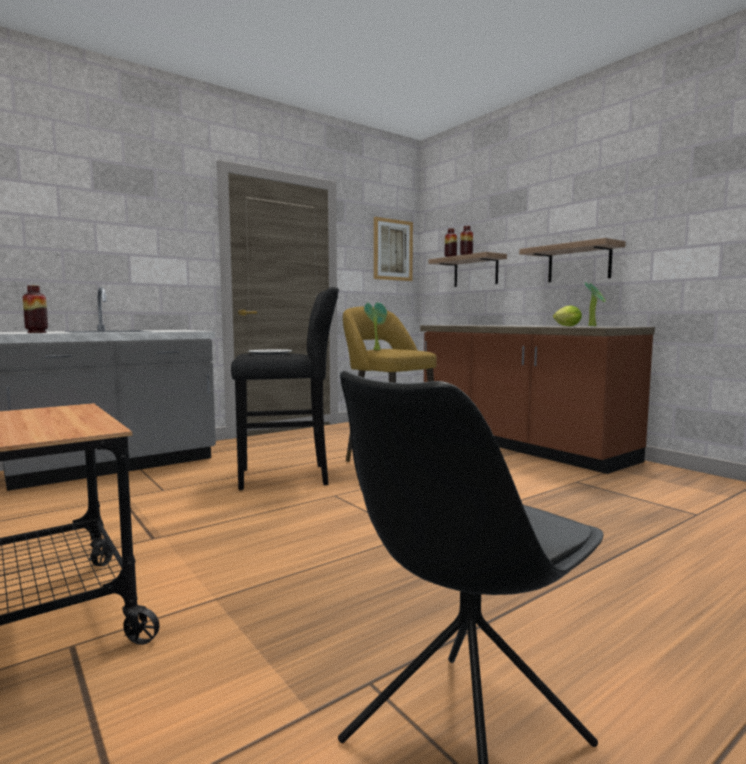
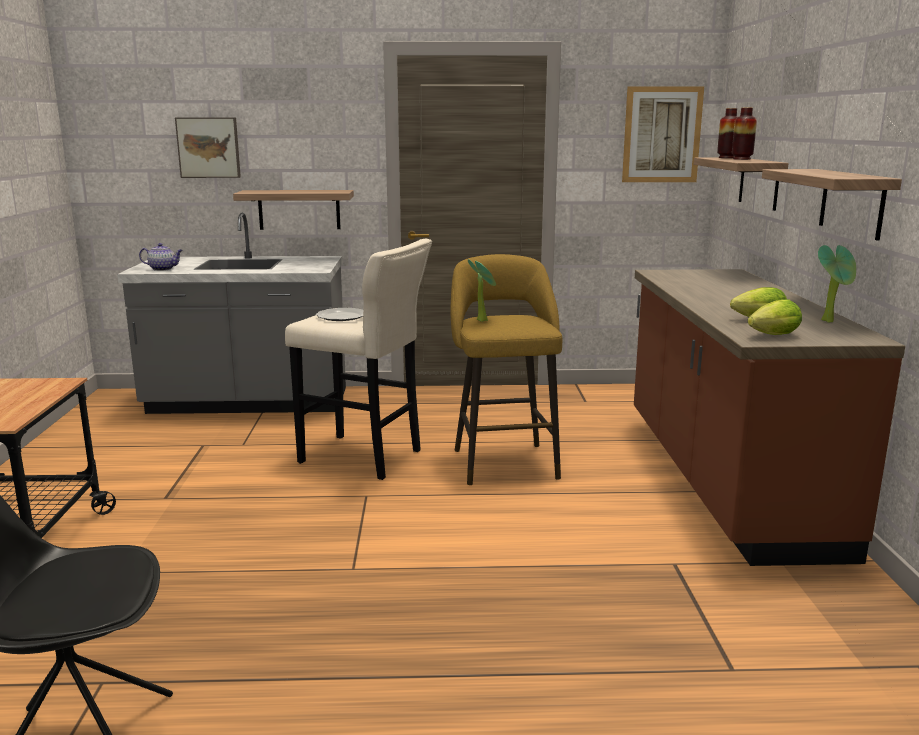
camera: 35 degrees right, 10 degrees up
vase [23,285,48,333] -> teapot [139,243,183,271]
black stool [231,287,339,490] -> beige stool [285,239,432,480]
none -> picture [175,117,241,178]
none -> shelf [233,190,354,230]
none -> lettuce [748,299,802,335]

